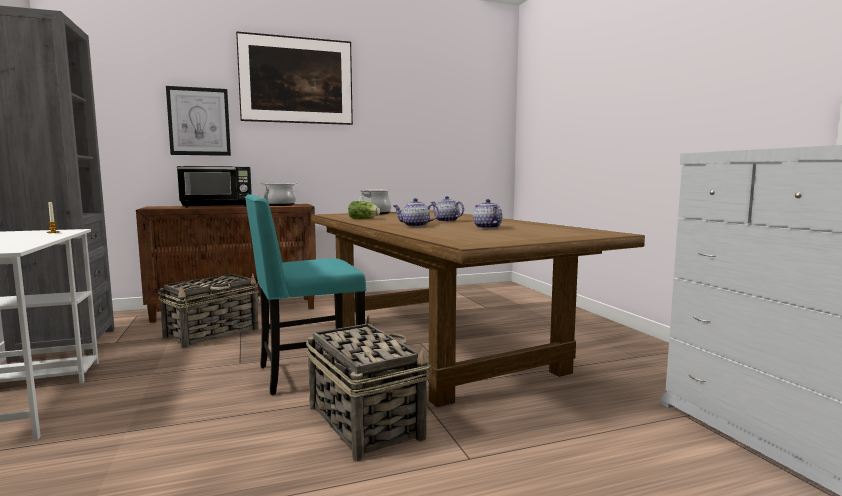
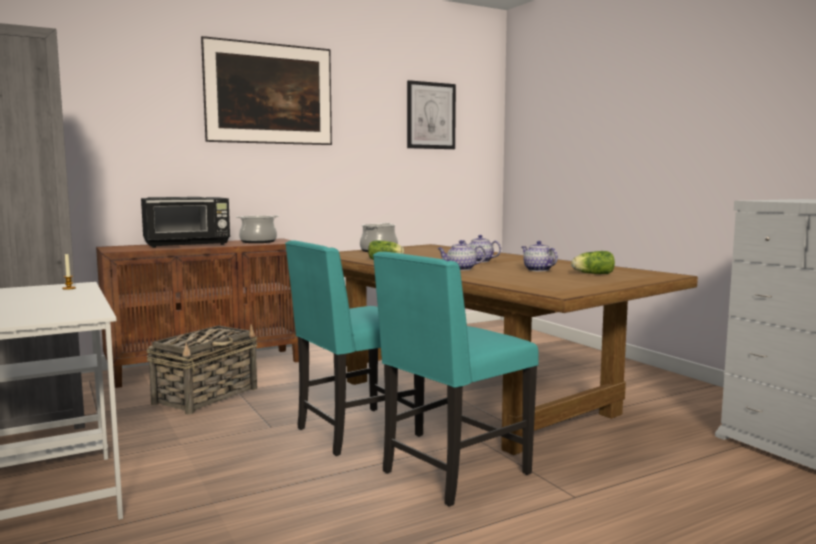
camera: 10 degrees left, 0 degrees up
picture [166,86,231,156] -> picture moved to [407,80,456,149]
basket [306,315,431,461] -> turquoise chair [373,252,539,507]
none -> lettuce [571,251,615,274]

